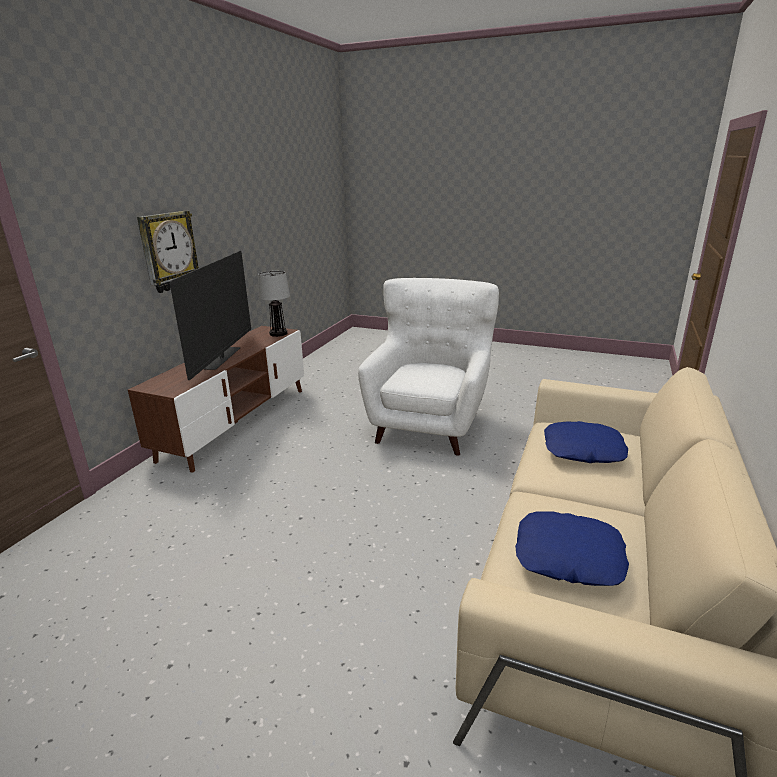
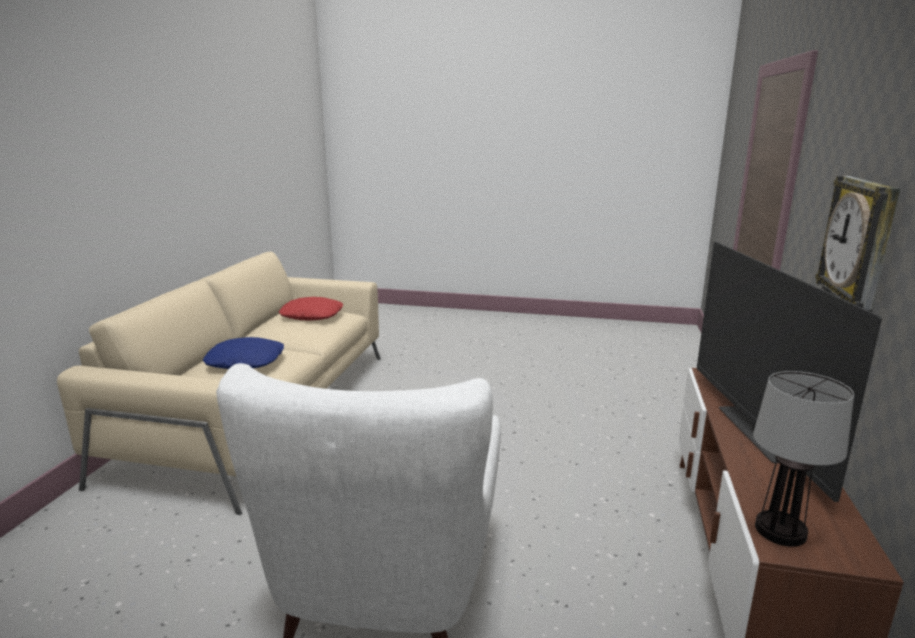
camera: 170 degrees right, 5 degrees down
blue pillow [515,511,629,586] -> red pillow [279,297,343,321]

